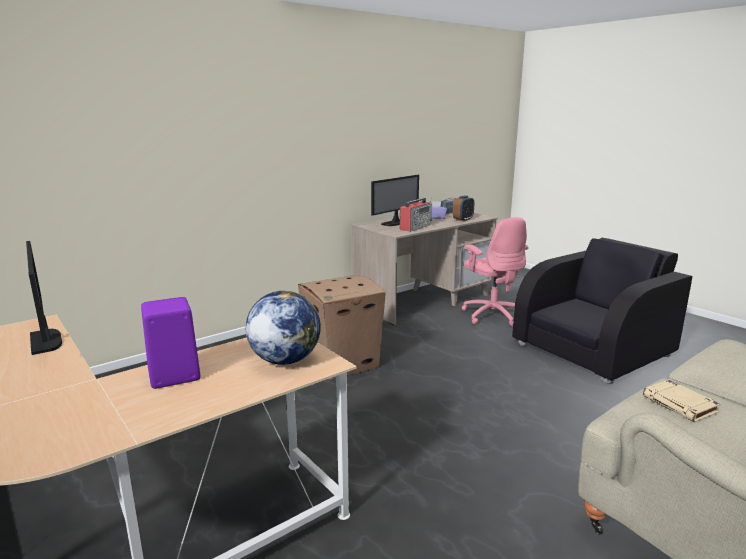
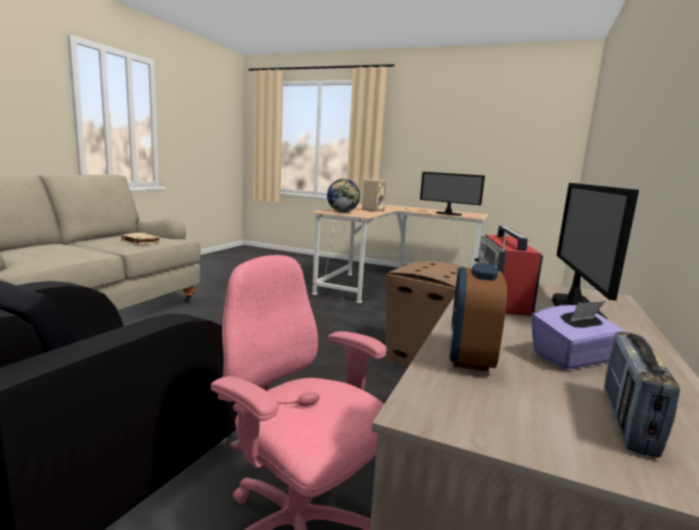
camera: 150 degrees right, 5 degrees down
purple speaker [141,297,200,389] -> beige speaker [362,179,386,212]

